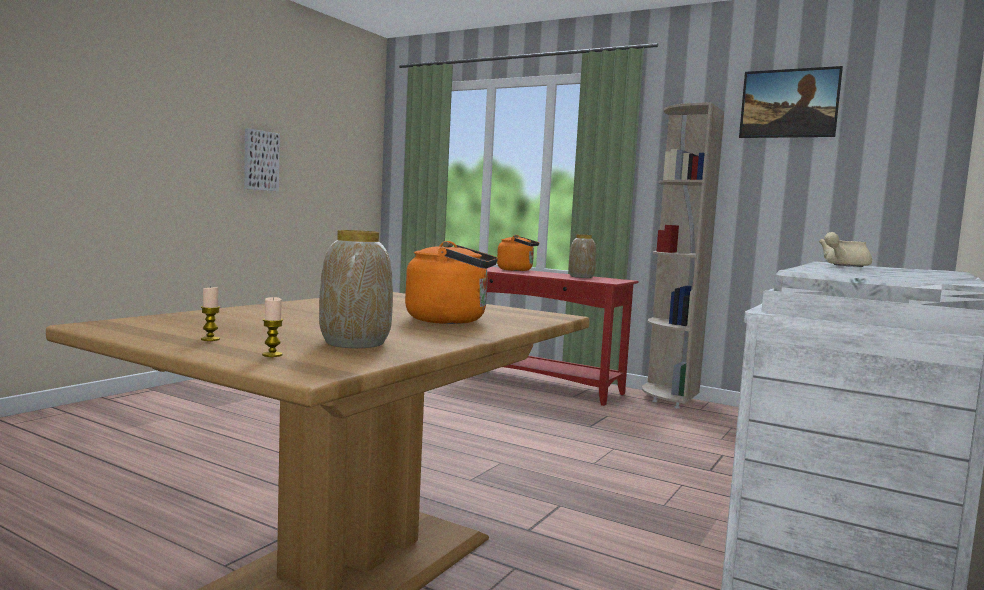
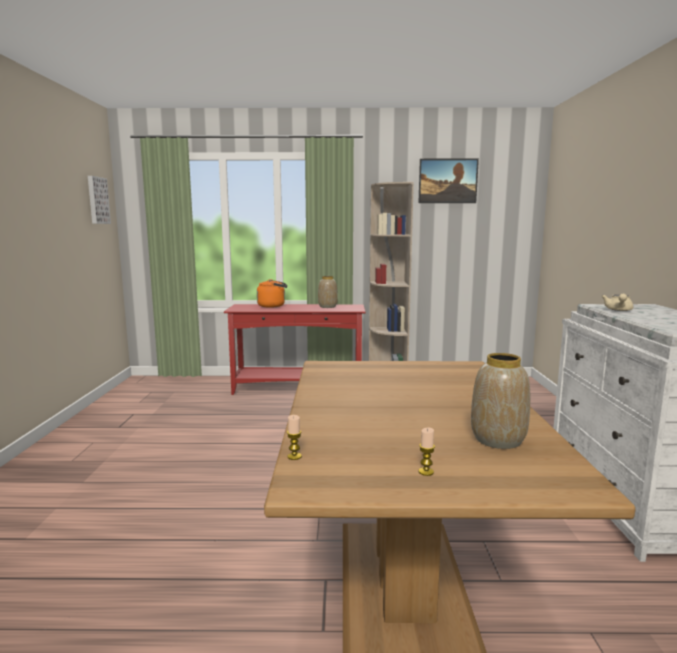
camera: 30 degrees left, 5 degrees up
picture [244,128,280,191] -> picture moved to [88,176,111,224]
candle [262,297,283,357] -> candle moved to [287,415,302,460]
orange kettle [405,241,498,324] -> none

